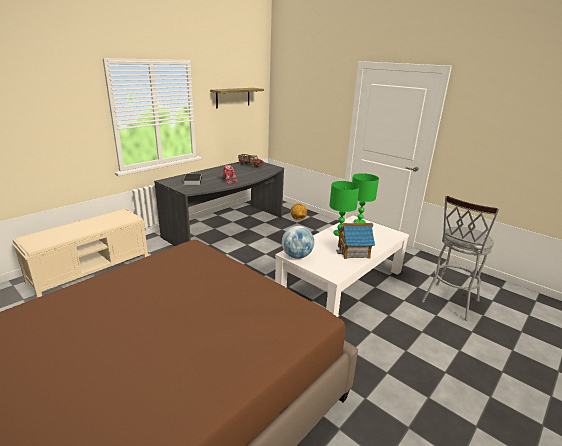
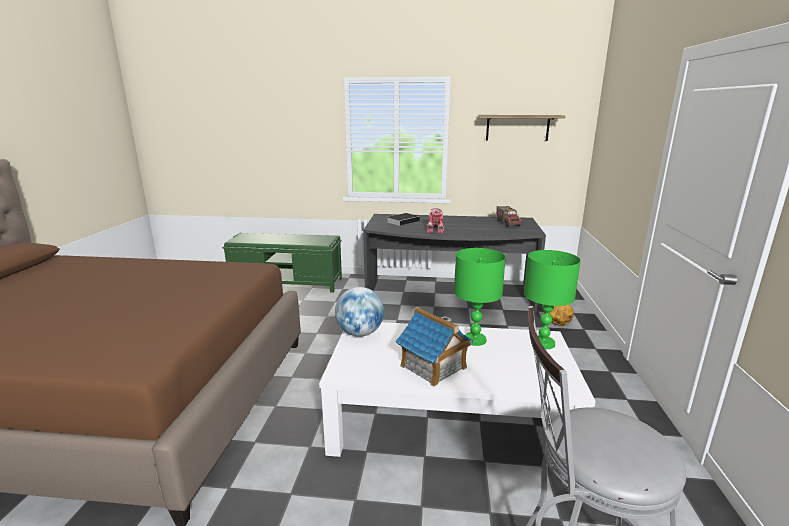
camera: 55 degrees right, 5 degrees down
beige bench [12,208,148,298] -> green bench [222,233,342,293]

